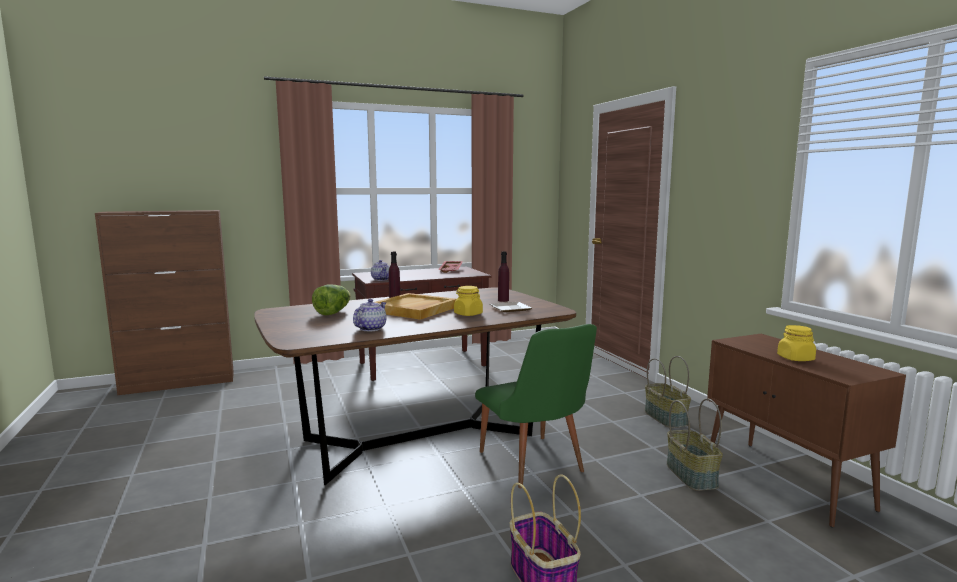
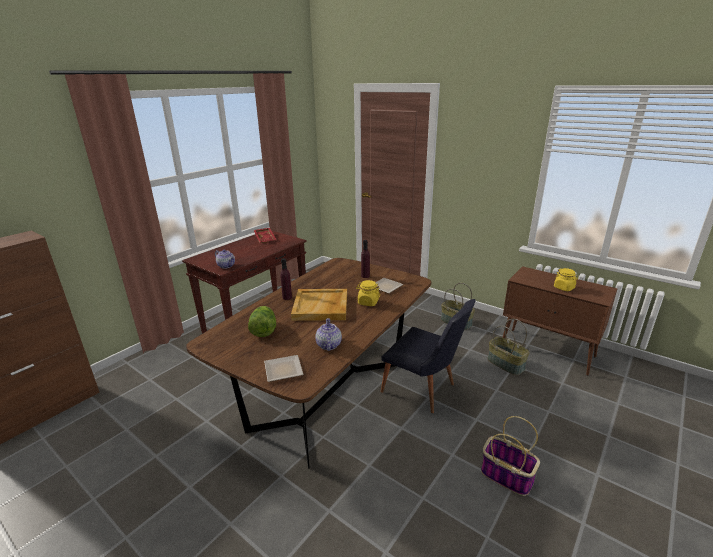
camera: 30 degrees left, 15 degrees up
green chair [475,324,597,488] -> black chair [381,299,476,413]
none -> plate [264,355,304,382]

